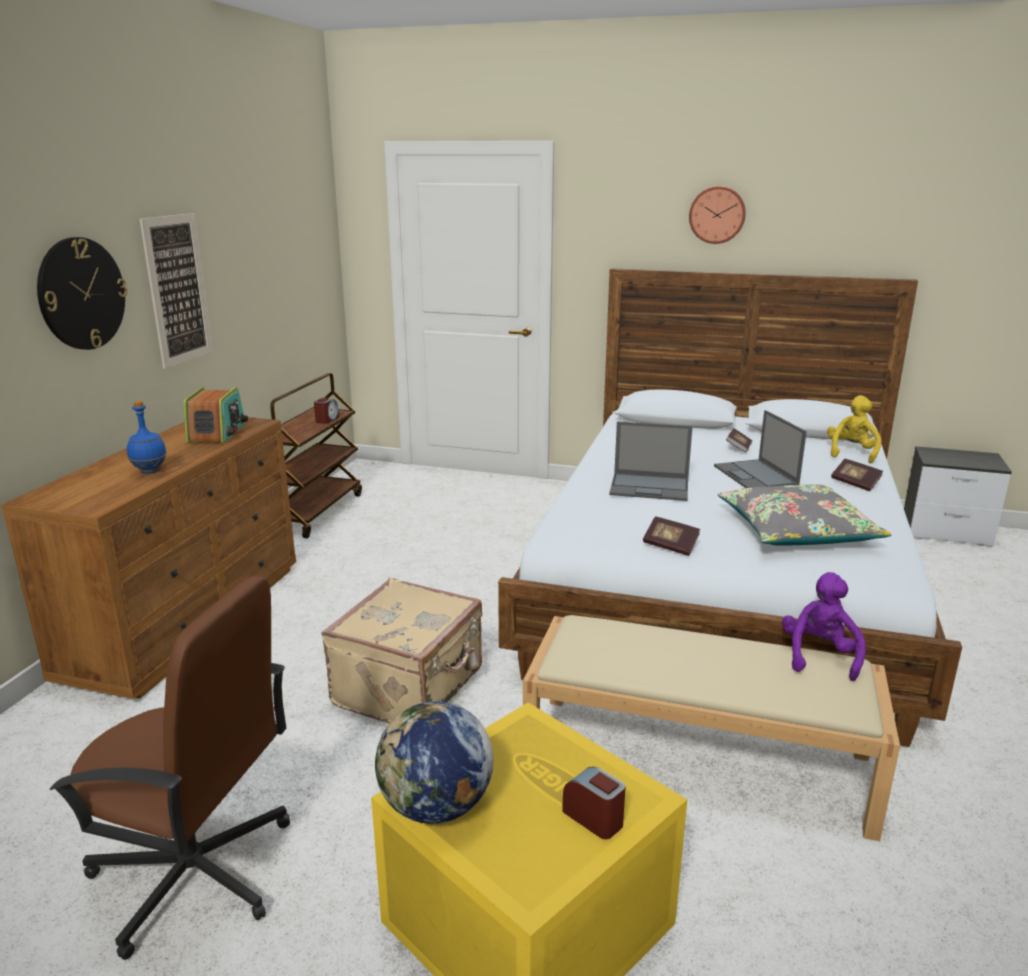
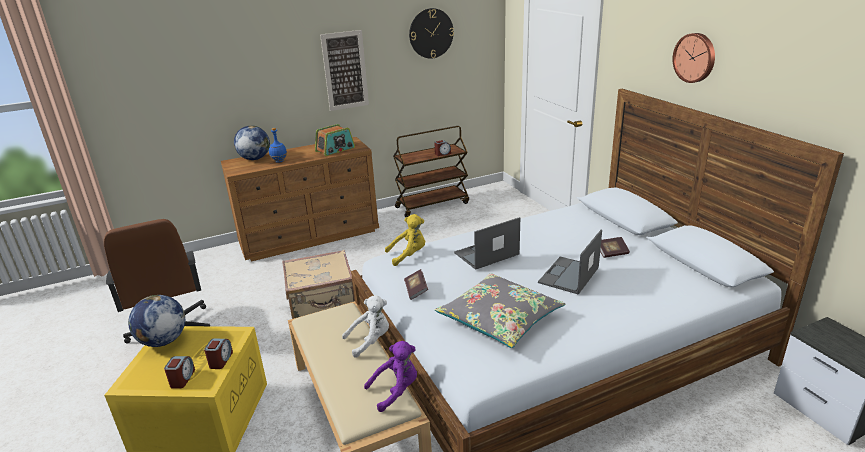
camera: 50 degrees right, 5 degrees up
wall clock [37,237,127,350] -> wall clock moved to [409,8,454,59]
laptop [609,421,693,501] -> laptop turned 90 degrees clockwise [454,217,520,270]
yellow plush toy [827,395,882,463] -> yellow plush toy moved to [385,214,425,266]
book [831,459,883,491] -> none
none -> alarm clock [204,338,233,369]
none -> globe [234,126,270,160]
none -> white plush toy [342,295,389,358]

